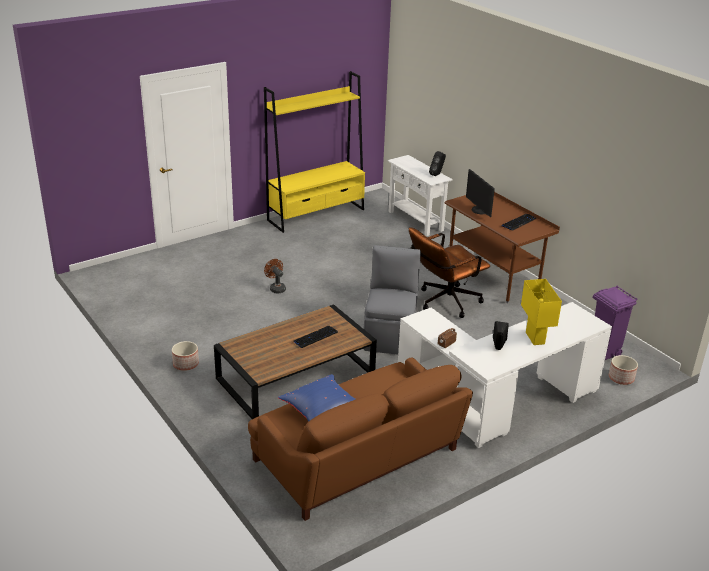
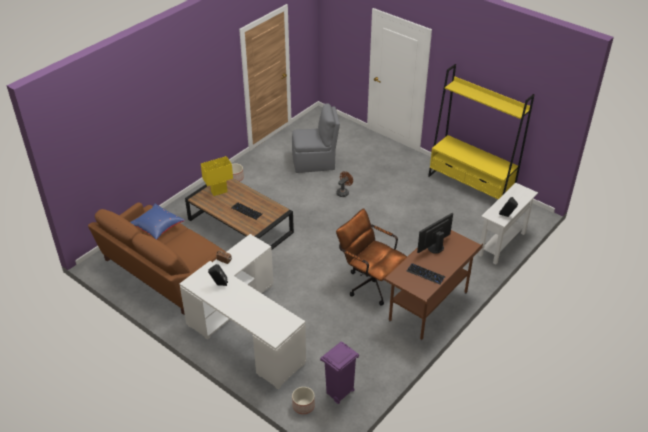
camera: 75 degrees right, 10 degrees up
grey chair [363,245,421,355] -> grey chair moved to [292,103,340,173]
yellow table lamp [521,279,562,345] -> yellow table lamp moved to [201,156,233,196]

